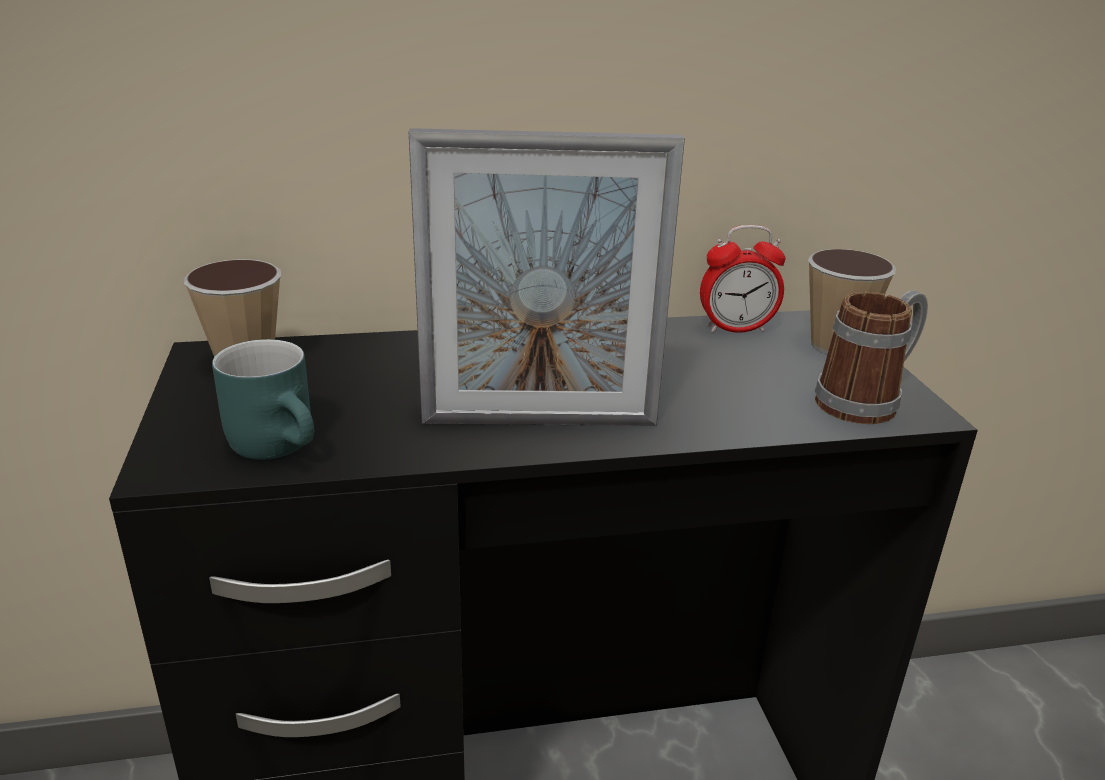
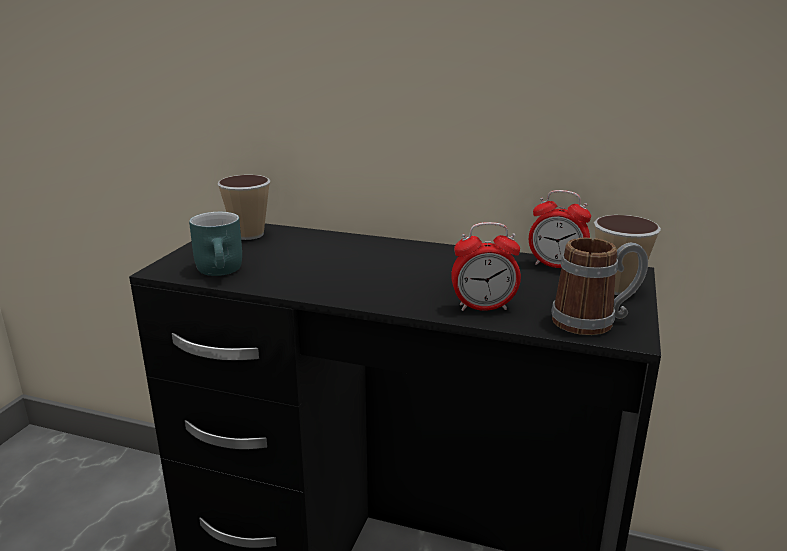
camera: 30 degrees right, 5 degrees down
picture frame [409,128,685,426] -> none
none -> alarm clock [451,222,521,311]

